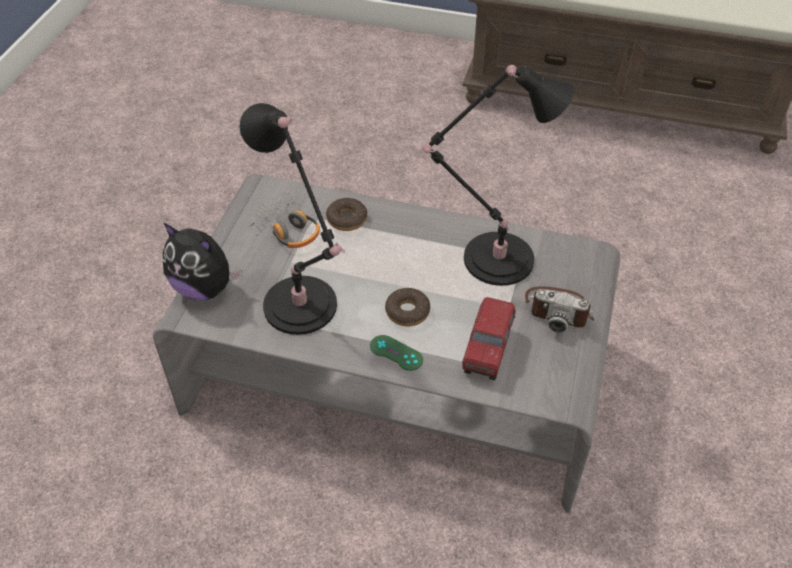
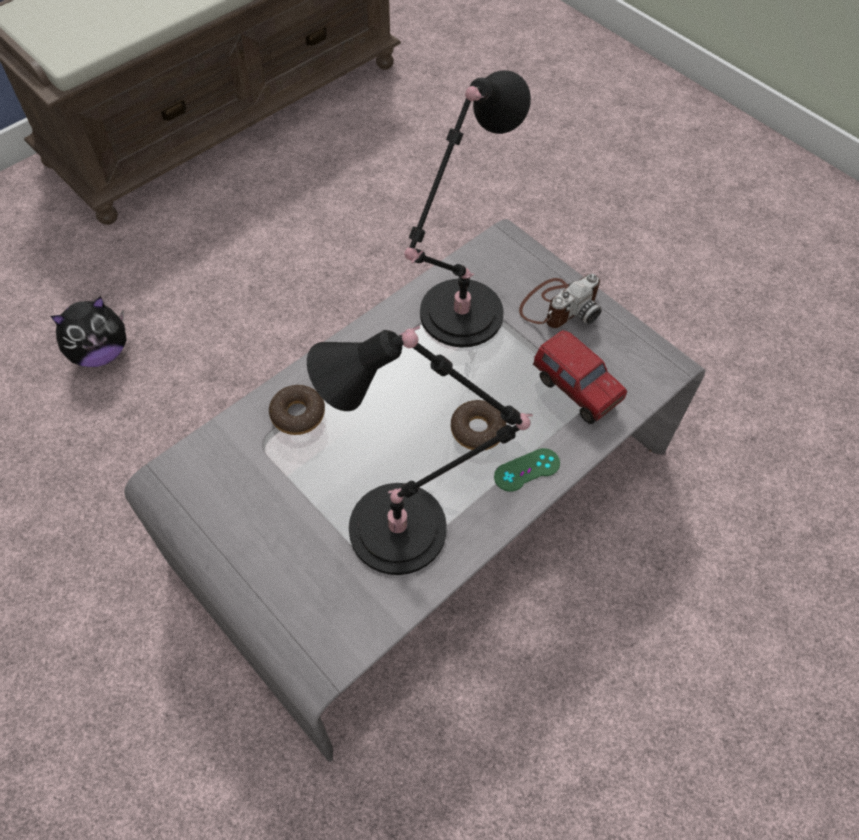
camera: 60 degrees left, 10 degrees up
plush toy [162,222,242,300] -> plush toy moved to [51,296,127,367]
headphones [248,193,320,248] -> none

